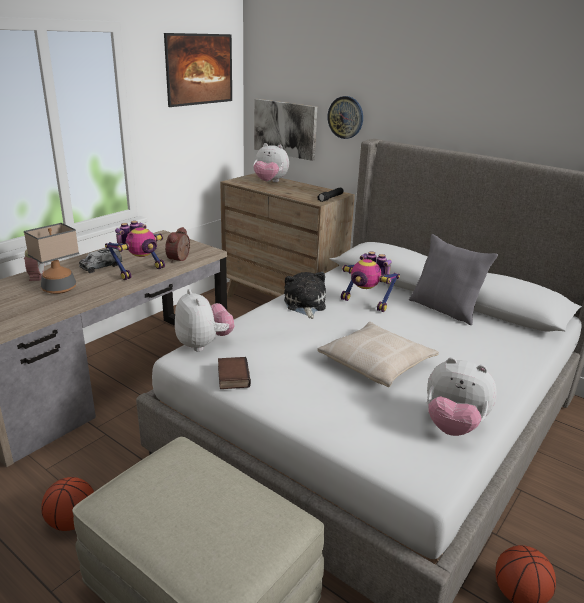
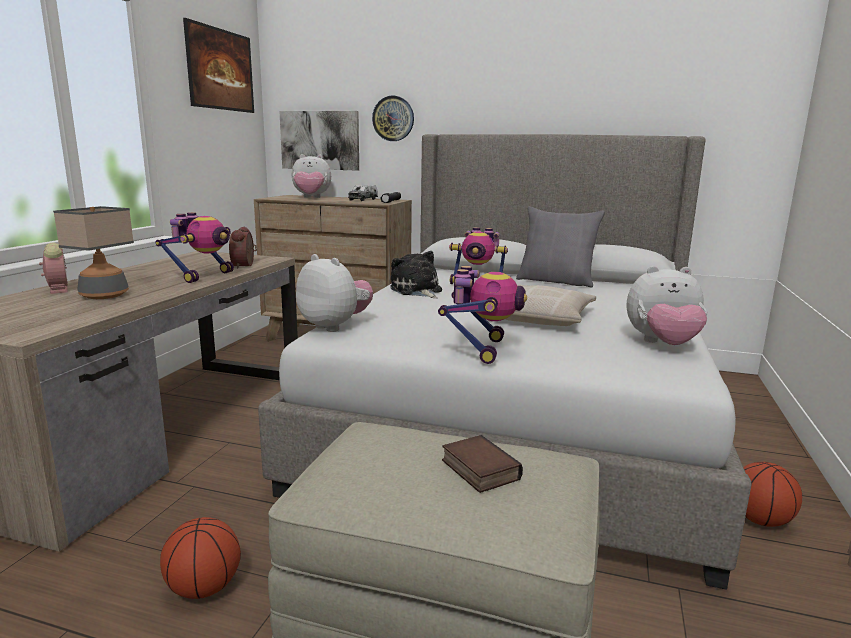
camera: 20 degrees left, 10 degrees down
toy truck [79,248,122,273] -> toy truck moved to [348,185,378,201]
book [218,357,251,389] -> book moved to [442,435,523,493]
none -> toy robot [438,266,527,364]

